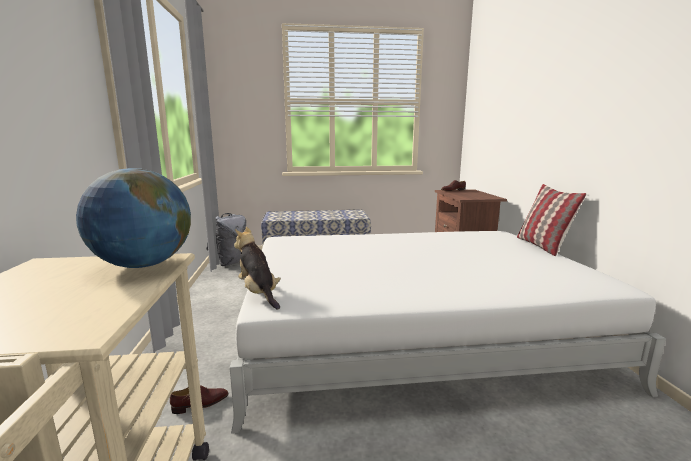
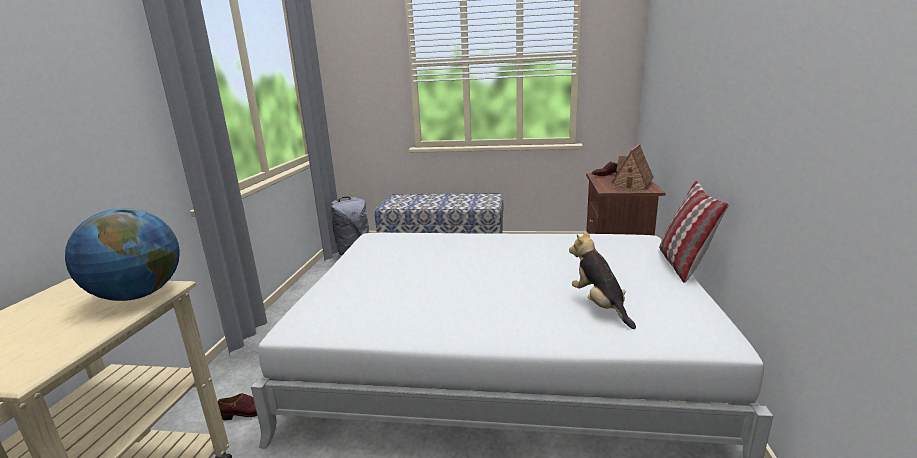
camera: 15 degrees right, 5 degrees up
plush toy [234,227,281,310] -> plush toy moved to [569,230,636,329]
none -> toy house [612,144,654,192]

